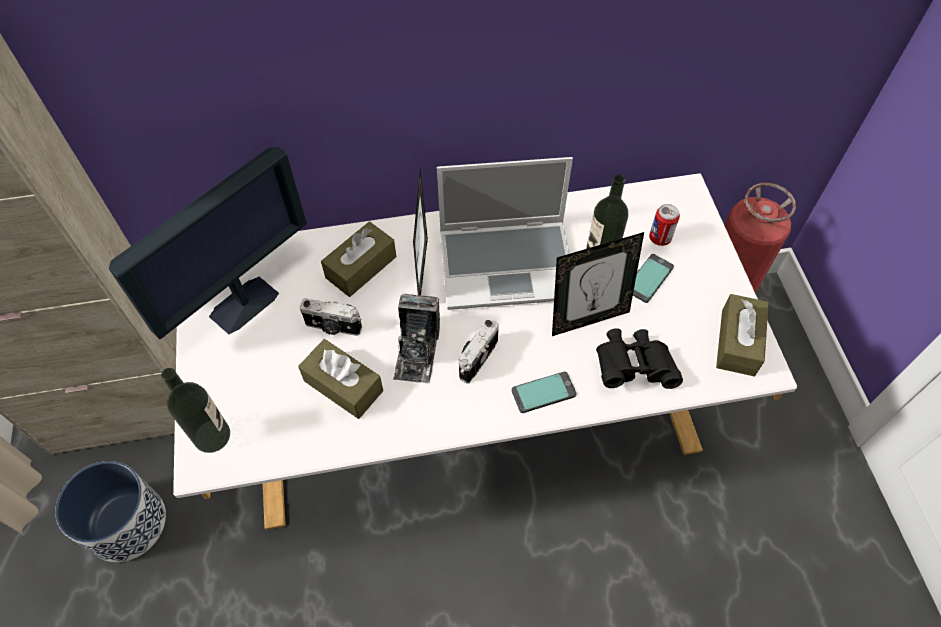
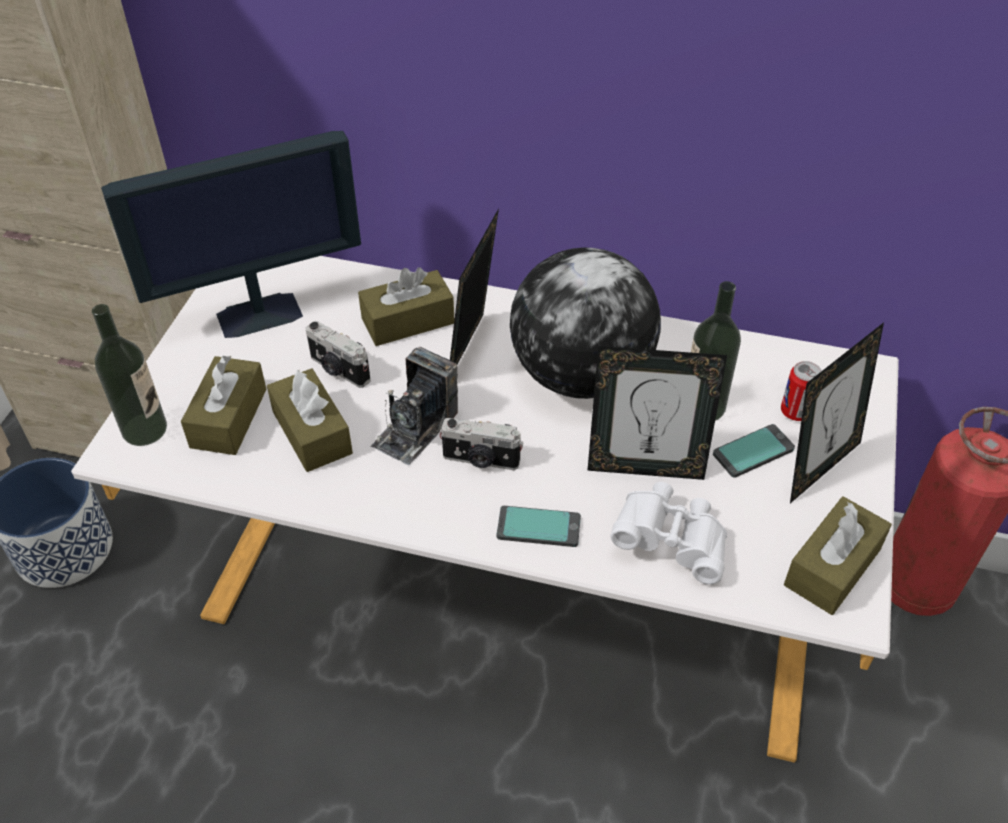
camera: 25 degrees right, 10 degrees down
laptop [437,157,573,310] -> globe [510,248,661,399]
camera [459,319,499,384] -> camera turned 135 degrees counterclockwise [439,418,523,470]
black binoculars [596,328,683,389] -> white binoculars [610,482,727,584]
none -> brown tissue box [181,356,266,455]
none -> picture frame [790,322,884,503]

